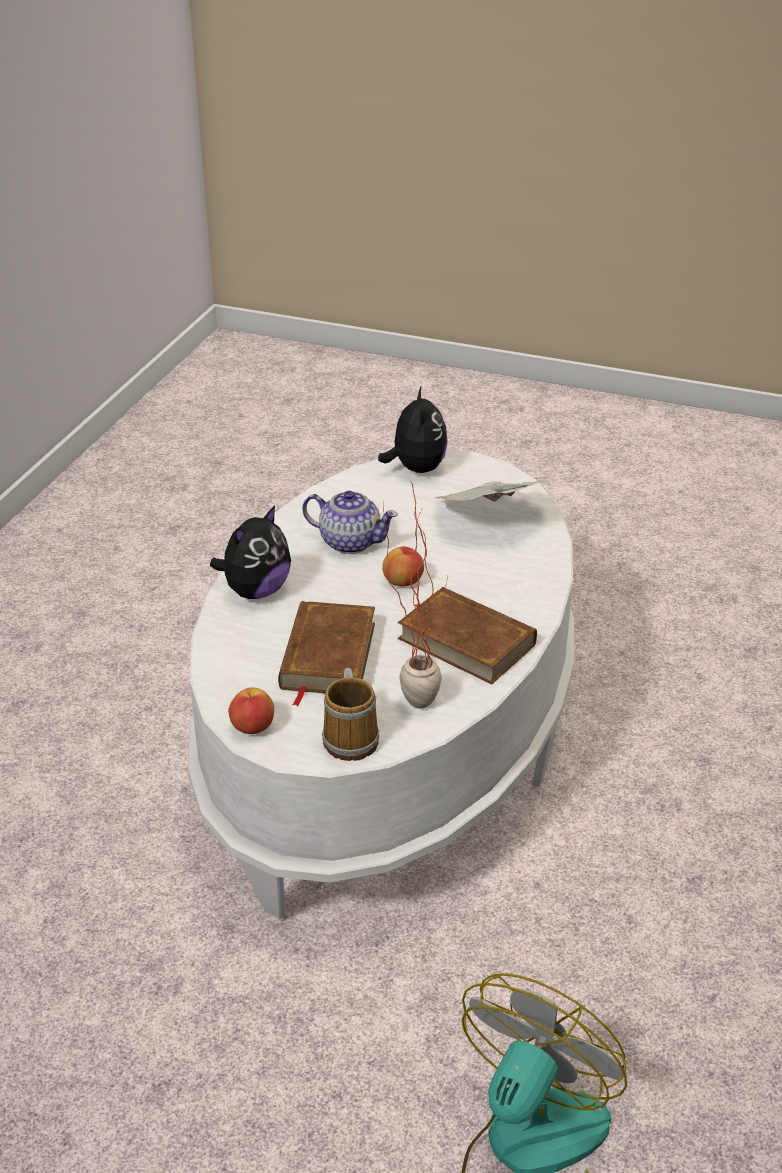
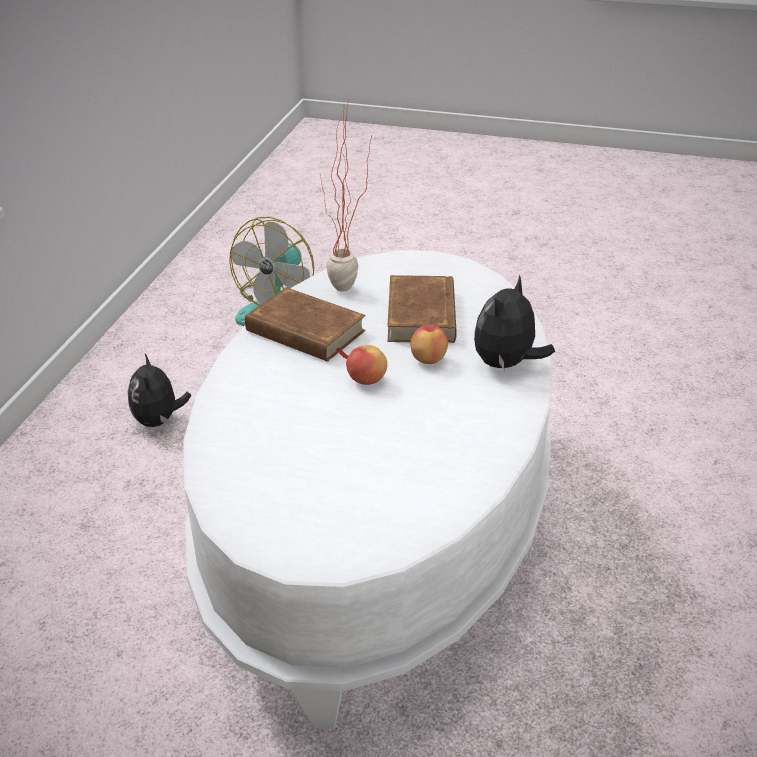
camera: 175 degrees right, 0 degrees up
apple [228,687,274,734] -> apple moved to [410,325,448,364]
teapot [302,491,398,554] -> none
mug [322,668,380,761] -> none
plush toy [378,385,448,473] -> plush toy moved to [128,354,191,427]
newspaper [439,480,547,501] -> none

